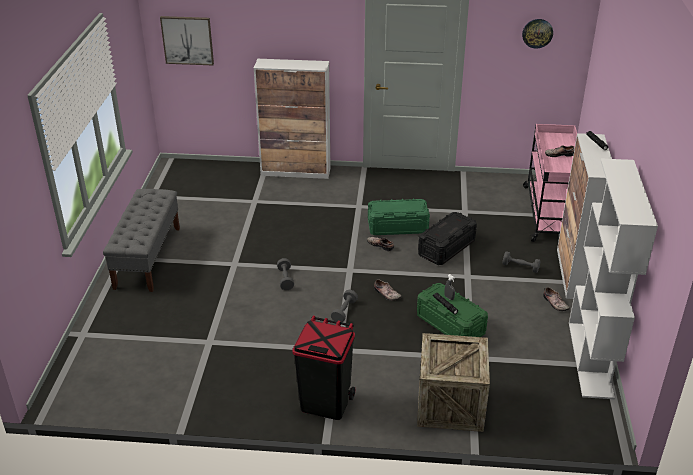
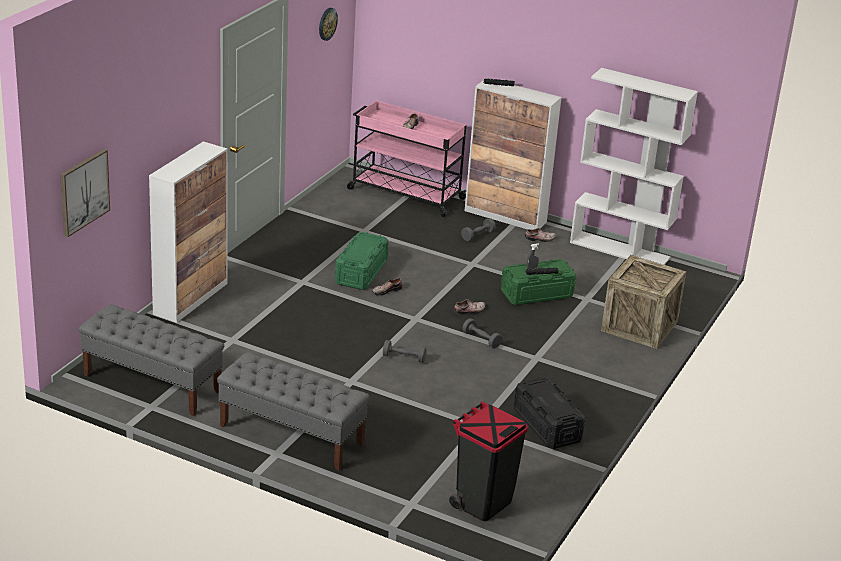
camera: 70 degrees left, 5 degrees down
black trash can [292,316,355,420] -> black trash can moved to [449,401,528,522]
black storage box [418,212,477,265] -> black storage box moved to [514,377,585,449]
none -> grey bench [78,304,224,416]

